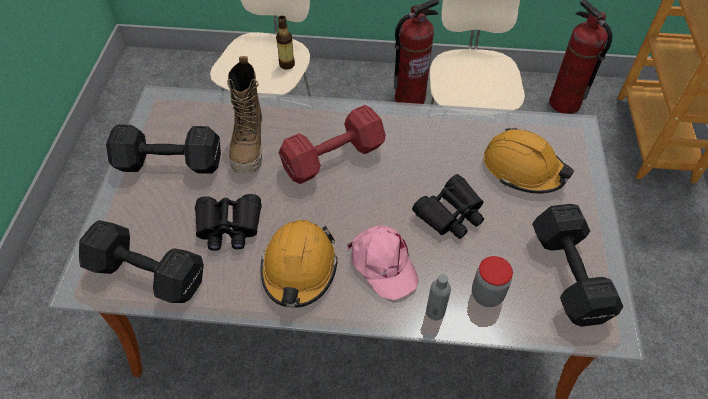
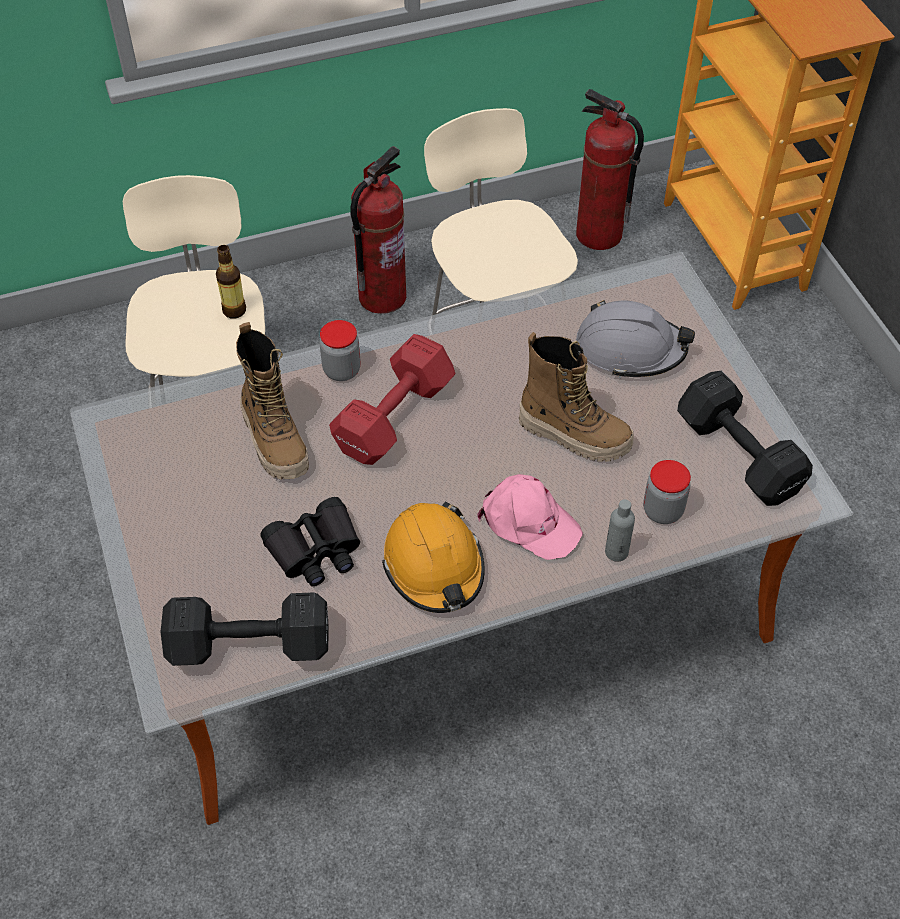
camera: 25 degrees left, 0 degrees up
black dumbbell [106,124,221,174] -> none
black binoculars [412,174,484,239] -> boot [519,332,634,462]
orange hard hat [484,128,574,194] -> grey hard hat [576,300,695,378]
none -> jar [319,320,361,381]

